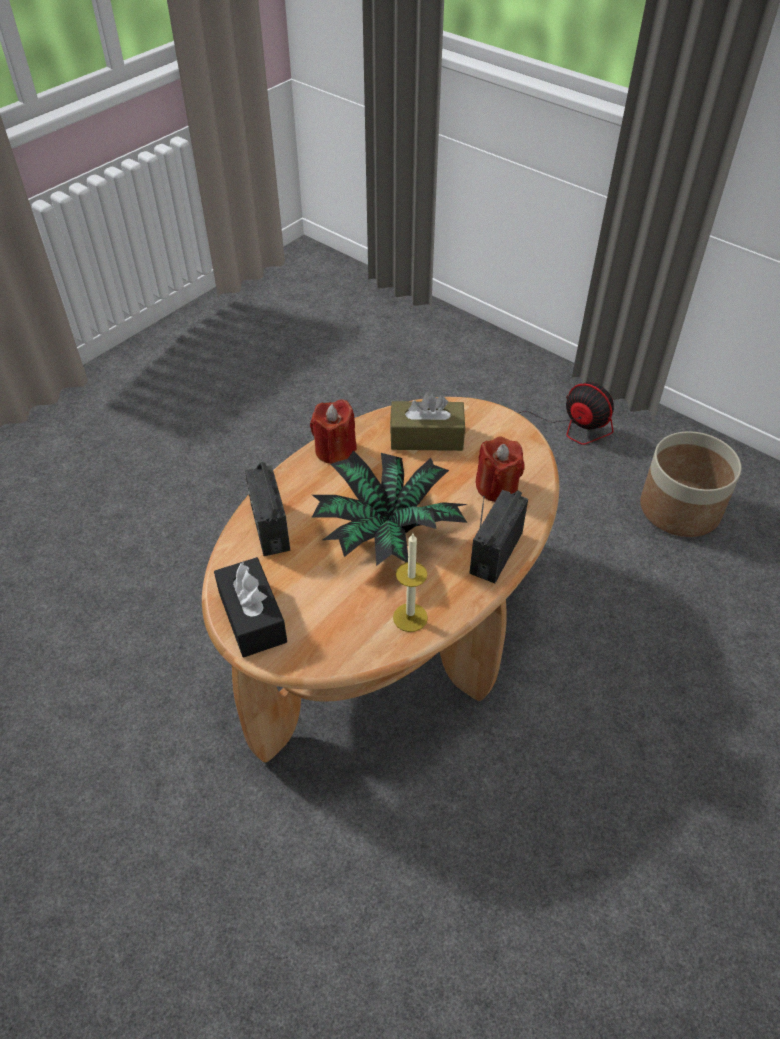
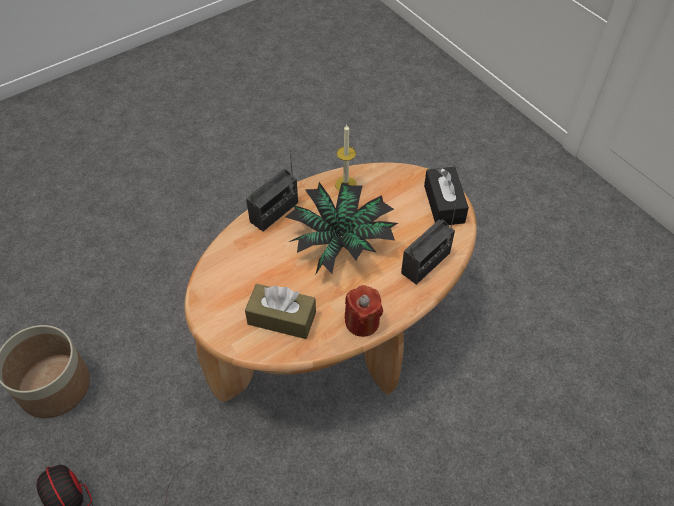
camera: 165 degrees left, 5 degrees up
radio [245,462,290,556] -> radio turned 45 degrees clockwise [401,202,457,285]
red candle [476,437,525,502] -> none

